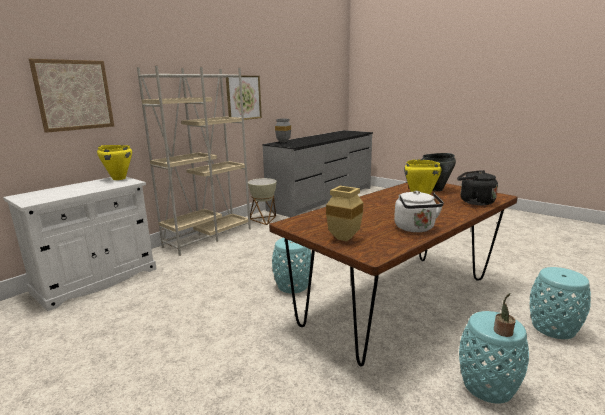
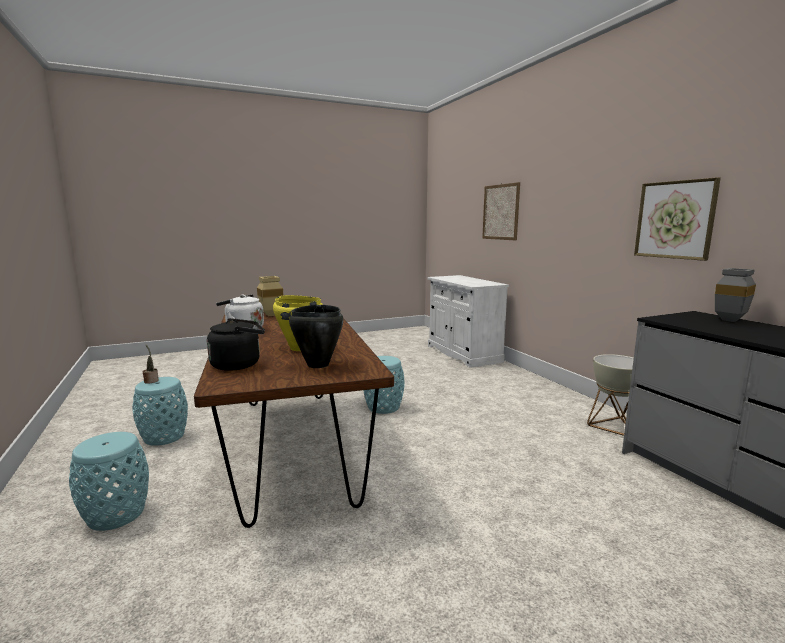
camera: 115 degrees right, 5 degrees down
yellow cooking pot [97,145,132,180] -> none
beige bookcase [137,66,251,256] -> none

